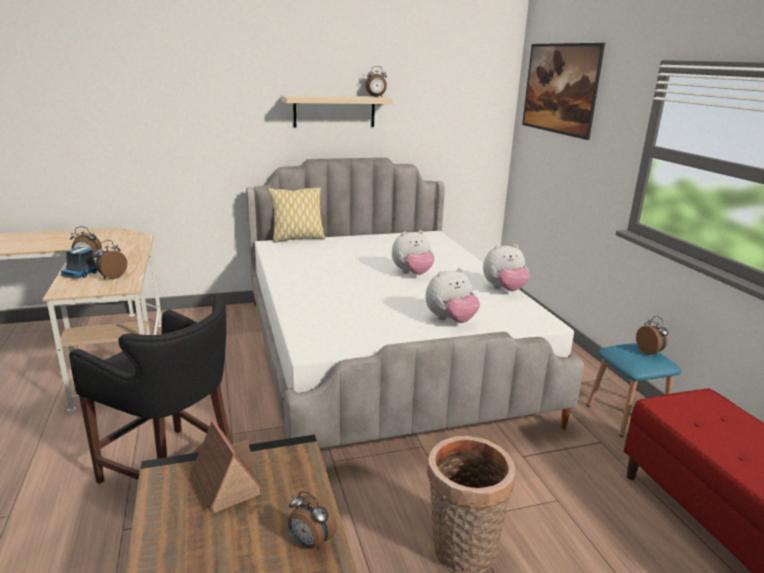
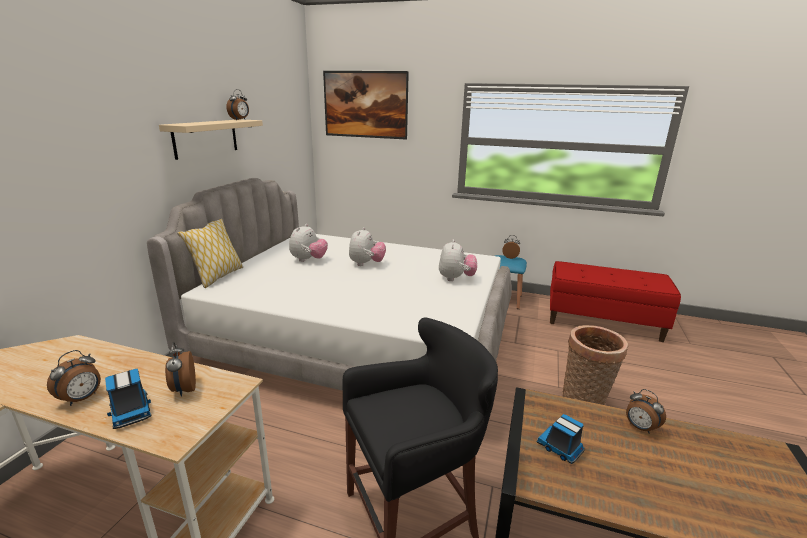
camera: 55 degrees left, 0 degrees up
toy house [190,419,264,513] -> toy truck [537,414,585,464]
alarm clock [288,491,337,550] -> alarm clock turned 75 degrees clockwise [626,389,666,434]
plush toy [483,244,530,291] -> plush toy moved to [289,224,328,262]

